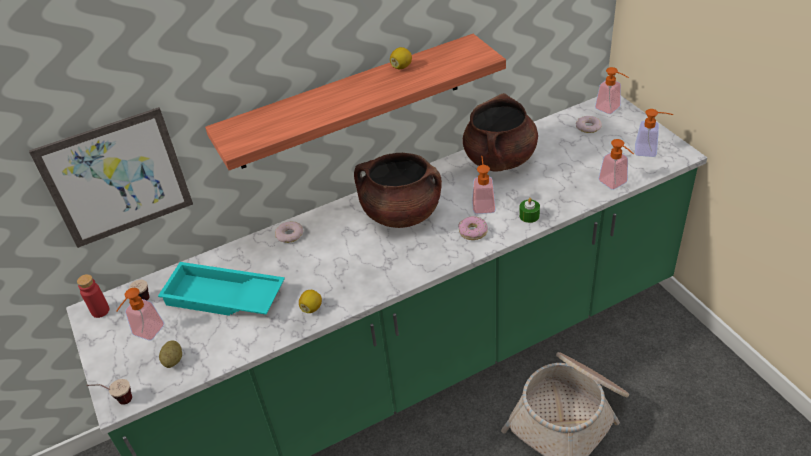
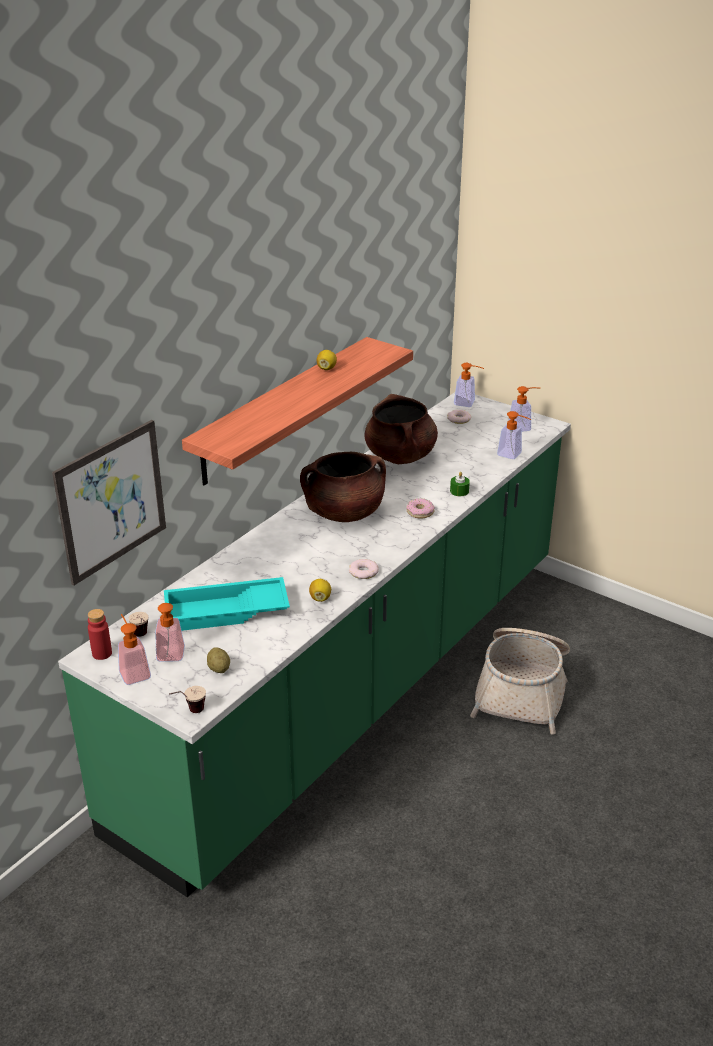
camera: 30 degrees left, 10 degrees down
donut [275,221,303,243] -> donut moved to [349,559,379,579]
soap dispenser [472,156,496,214] -> soap dispenser moved to [118,614,151,685]

